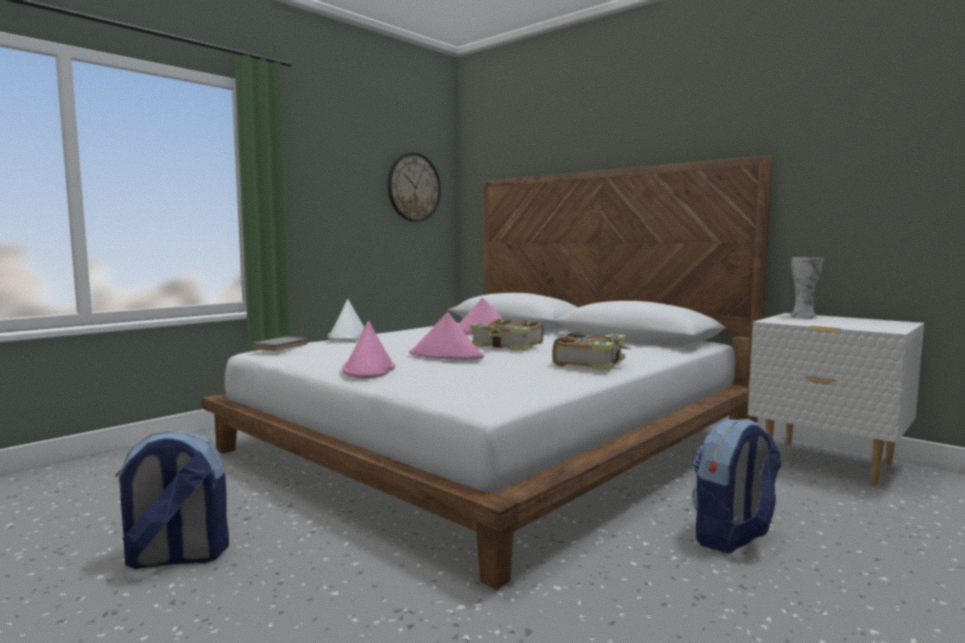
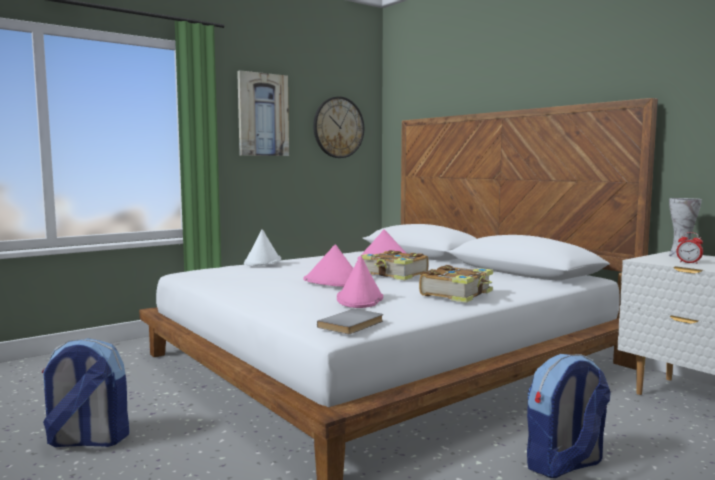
camera: 10 degrees right, 0 degrees up
grey book [251,336,308,351] -> grey book moved to [317,309,383,334]
pink hat [342,321,395,378] -> pink hat moved to [337,256,383,308]
none -> picture [237,70,289,156]
none -> alarm clock [676,232,703,264]

